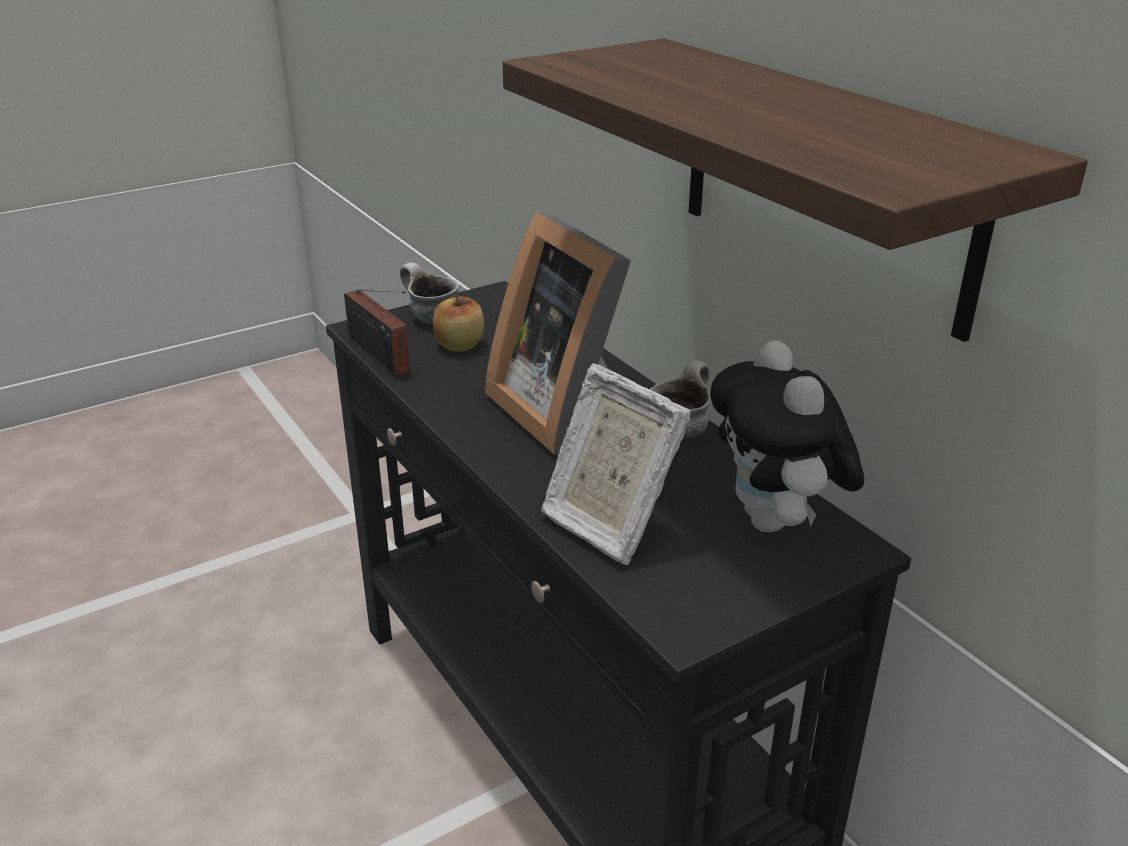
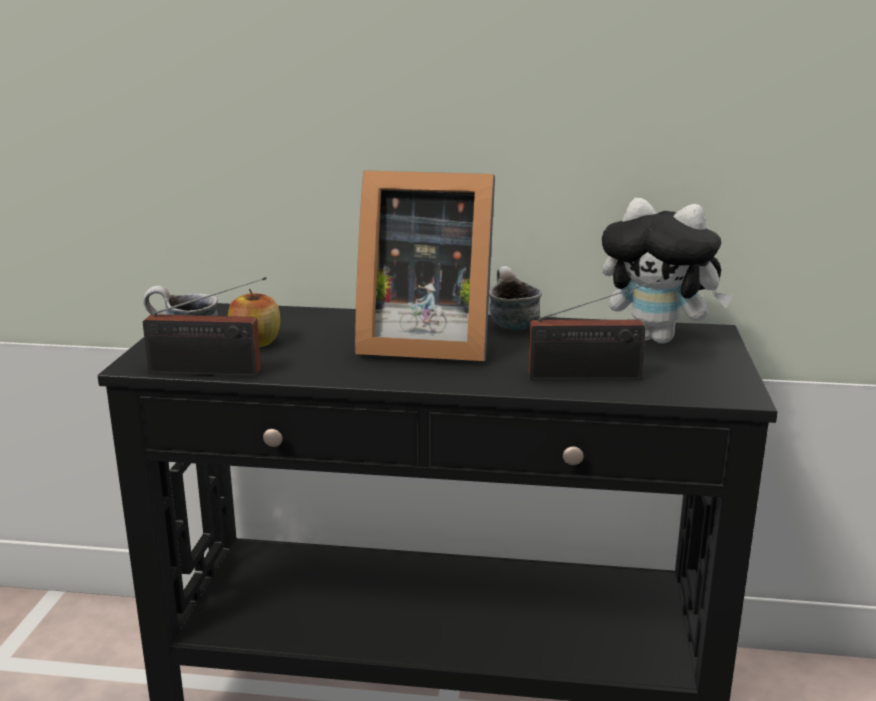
camera: 50 degrees left, 10 degrees down
shelf [503,38,1088,342] -> none
picture frame [541,363,691,565] -> radio [528,279,660,380]

